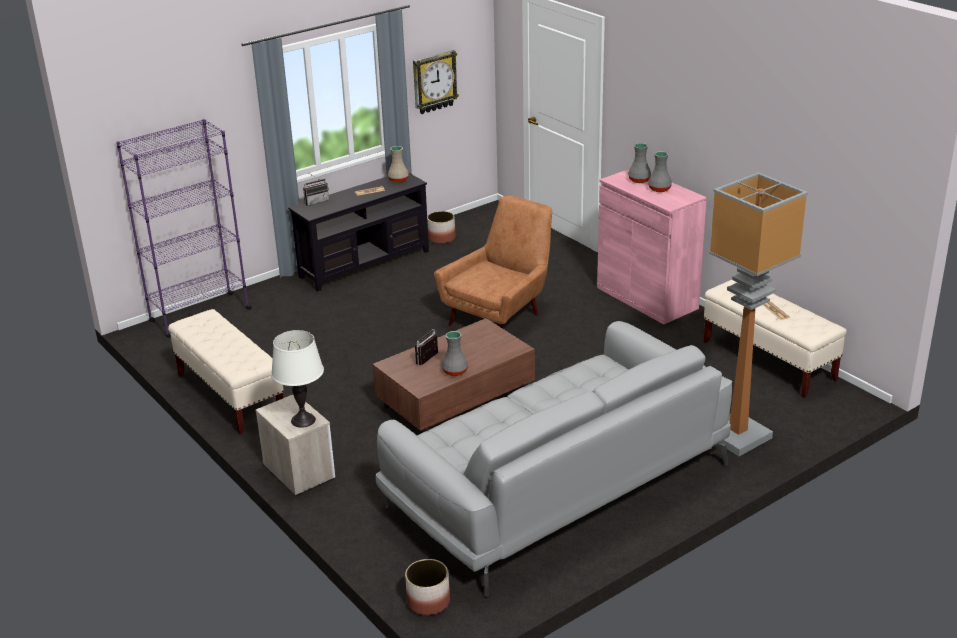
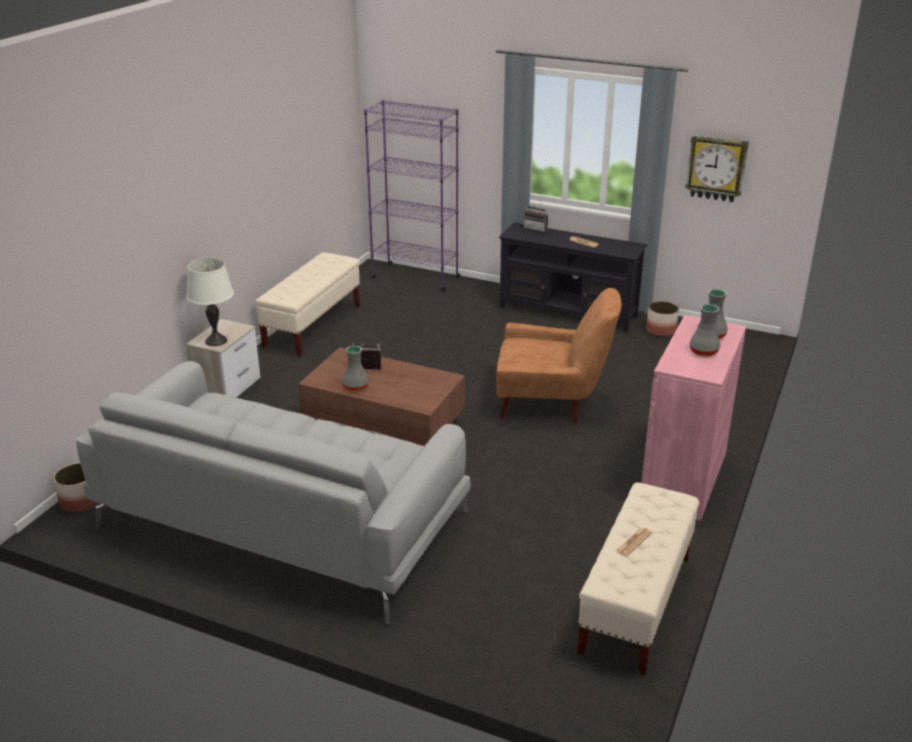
camera: 60 degrees right, 0 degrees up
beige vase [388,146,409,183] -> none
floor lamp [709,172,808,456] -> none

